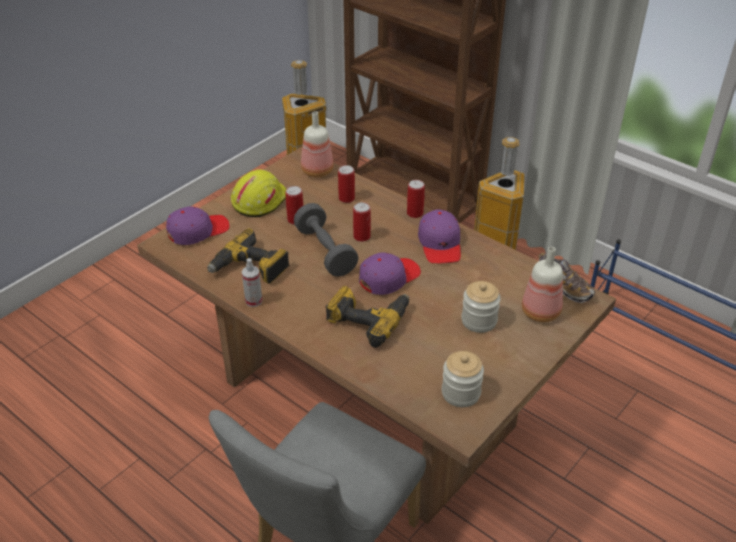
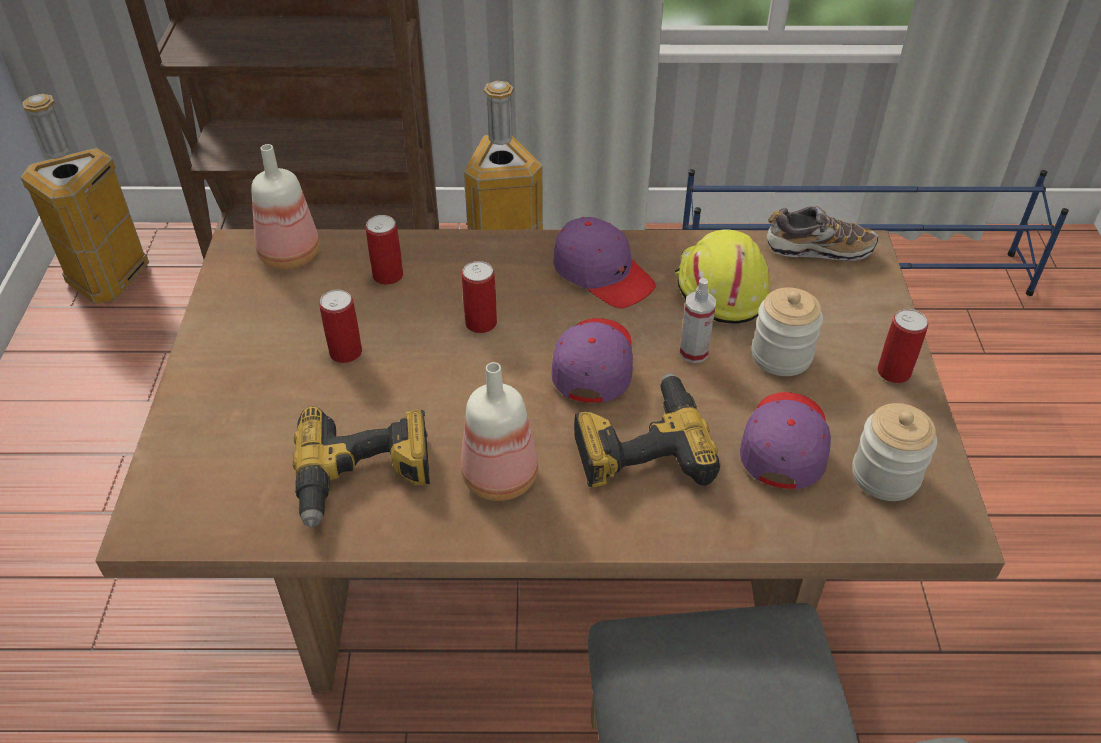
camera: 40 degrees left, 5 degrees up
purple cap [166,207,229,245] -> purple cap moved to [740,392,831,489]
yellow hard hat [231,169,286,217] -> yellow hard hat moved to [675,229,769,324]
spray bottle [242,258,262,307] -> spray bottle moved to [679,278,716,363]
grey dumbbell [294,203,359,277] -> none
can [407,180,425,218] -> can moved to [877,309,928,383]
bottle [522,247,563,322] -> bottle moved to [461,362,538,501]

